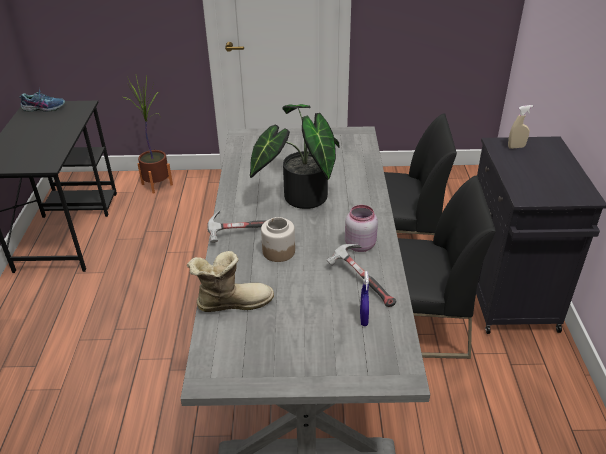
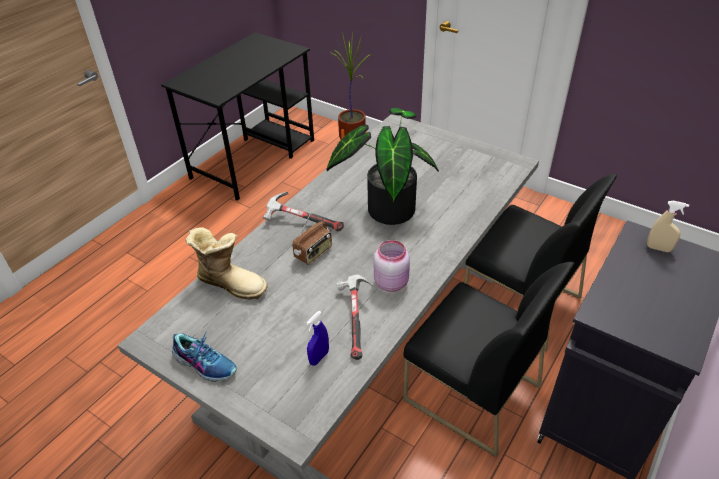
camera: 35 degrees right, 5 degrees up
shoe [19,89,65,112] -> shoe moved to [172,331,237,382]
jar [261,217,295,262] -> radio [292,215,332,265]

